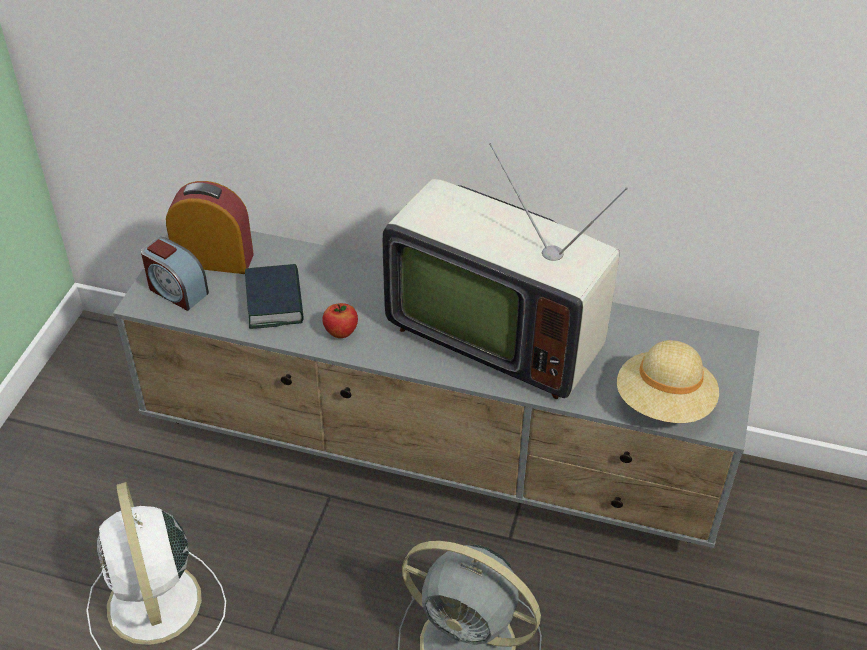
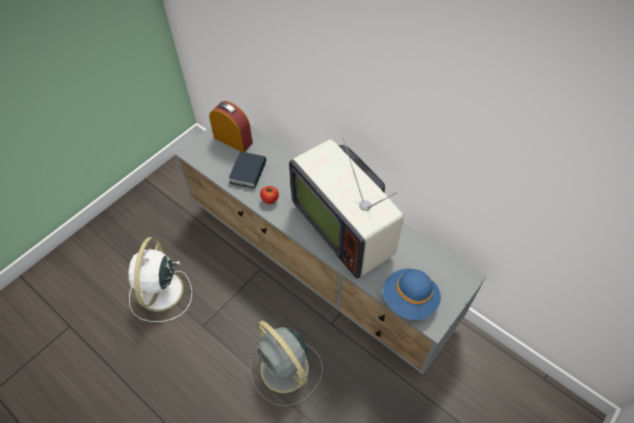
camera: 25 degrees right, 10 degrees up
alarm clock [141,237,209,311] -> none
beige hat [617,340,719,423] -> blue hat [382,268,441,320]

